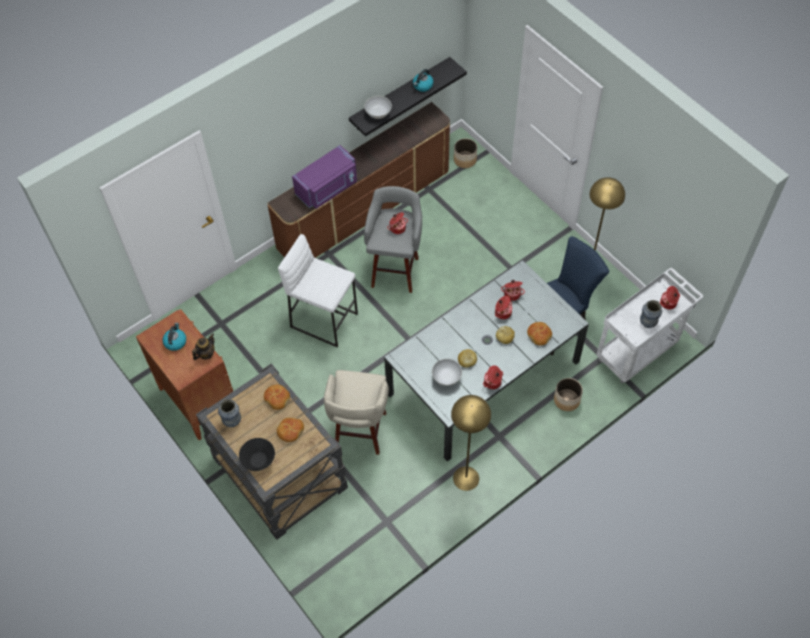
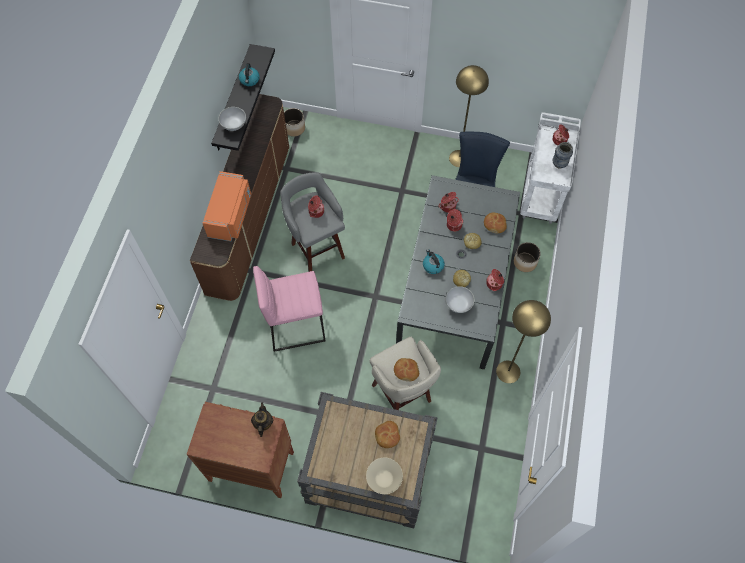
camera: 40 degrees left, 5 degrees up
kettle [162,323,186,351] -> kettle moved to [423,249,445,274]
vase [218,399,241,427] -> none
black bowl [239,438,275,471] -> beige bowl [366,457,403,494]
bread [264,384,290,410] -> bread moved to [394,358,419,381]
white stool [278,234,358,347] -> pink stool [253,266,326,352]
purple microwave [292,145,357,209] -> orange microwave [203,171,251,241]

